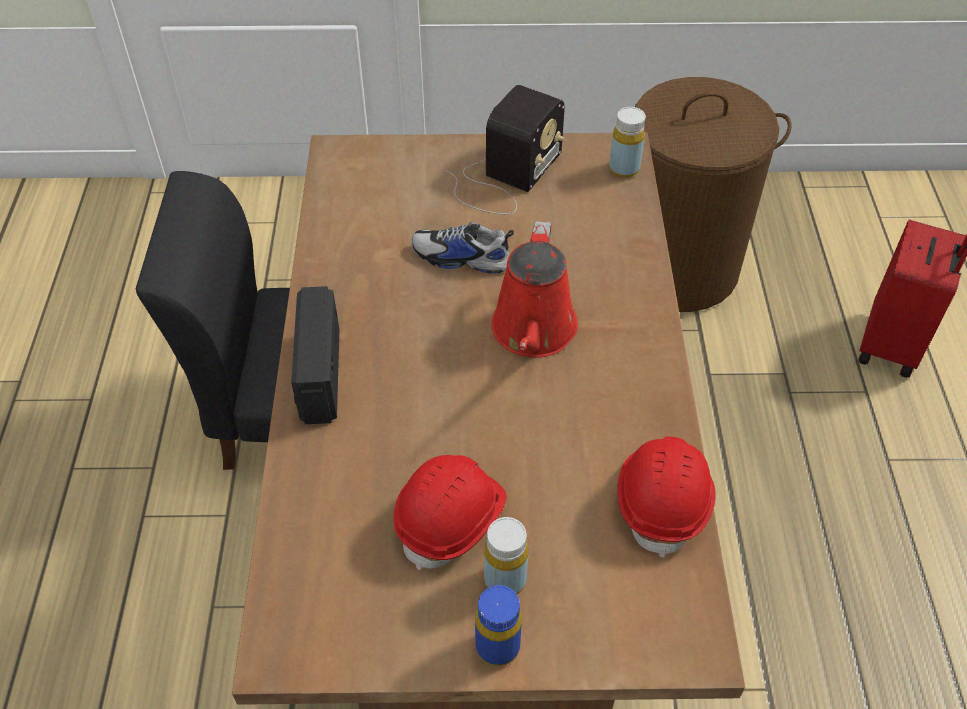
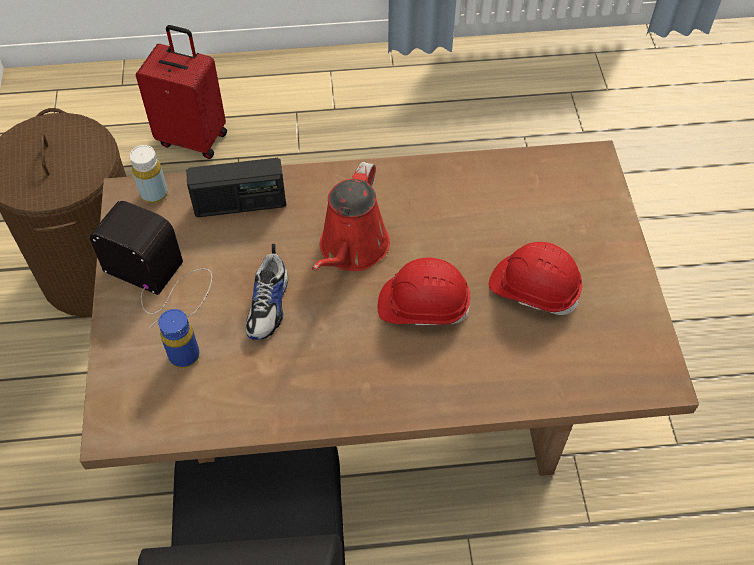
camera: 95 degrees left, 5 degrees up
radio [291,286,339,424] -> radio moved to [186,158,286,217]
blue bottle [475,585,522,666] -> blue bottle moved to [158,309,200,368]
yellow bottle [484,517,529,594] -> none
red watering can [491,221,578,358] -> red watering can turned 105 degrees clockwise [312,162,390,271]
red hard hat [617,436,716,558] -> red hard hat moved to [378,257,470,326]

